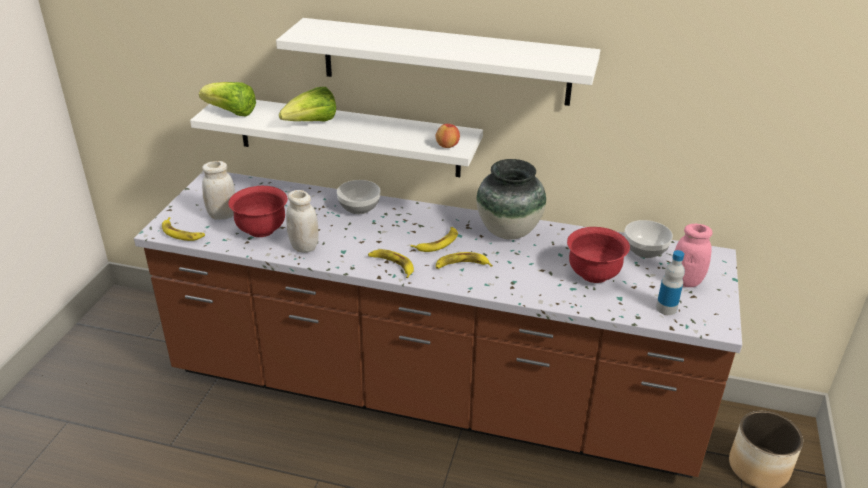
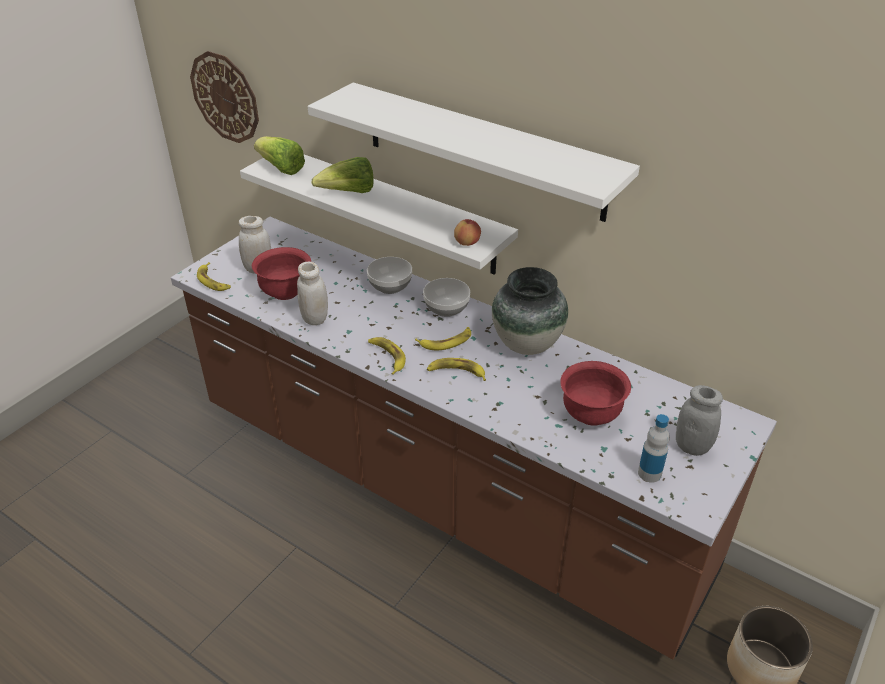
camera: 20 degrees right, 5 degrees up
bowl [624,220,673,258] -> bowl moved to [423,278,470,317]
pink jar [675,224,713,287] -> grey jar [676,385,723,456]
none -> wall clock [190,51,259,143]

